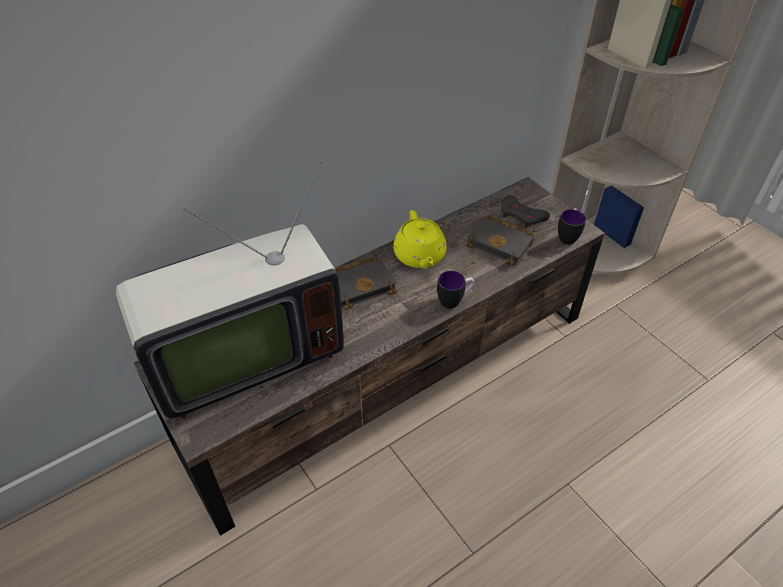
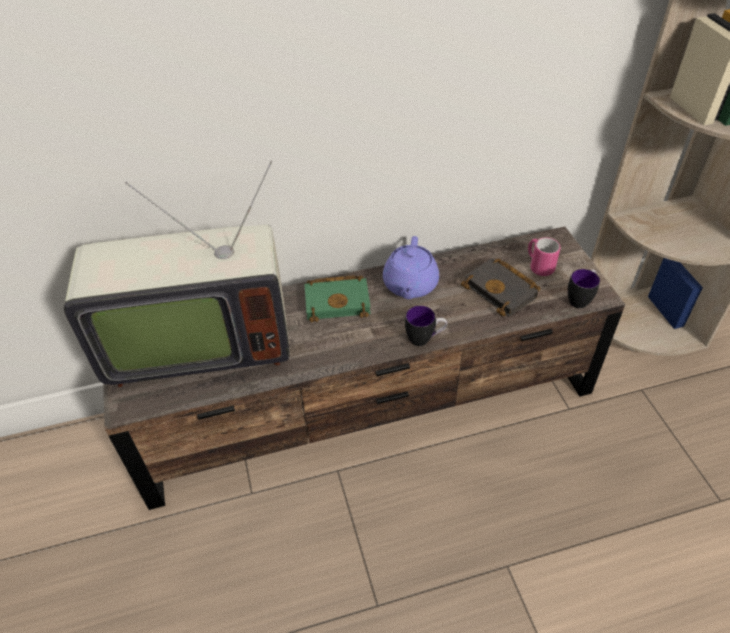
camera: 20 degrees right, 0 degrees up
black book [335,257,397,310] -> green book [304,275,371,322]
yellow teapot [393,210,447,269] -> purple teapot [383,236,439,299]
grey game controller [501,195,550,228] -> pink mug [528,238,560,276]

